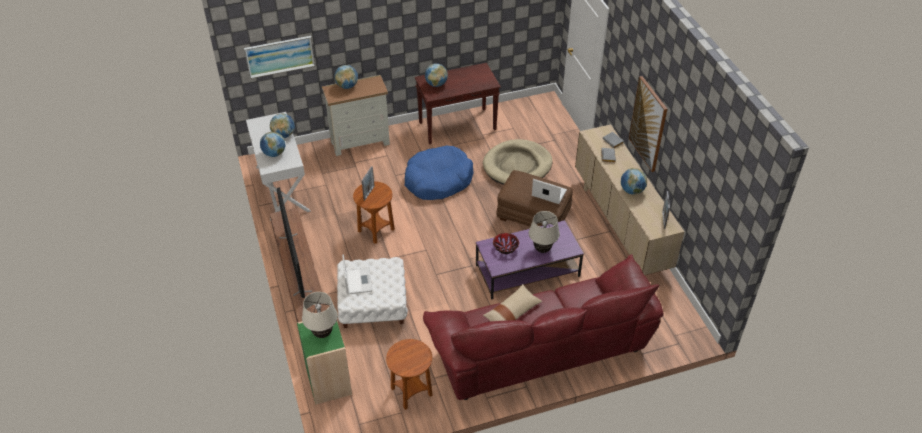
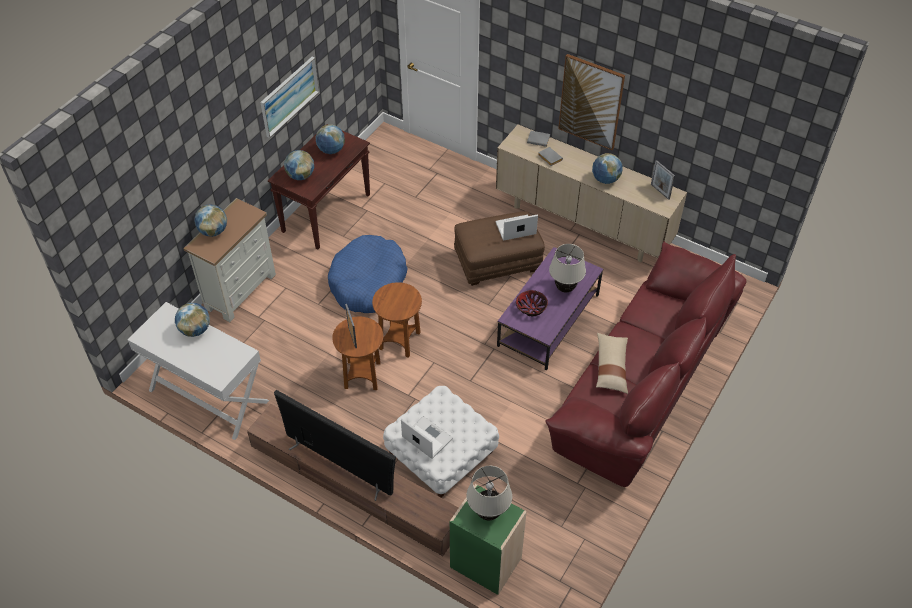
camera: 40 degrees left, 5 degrees up
picture [244,36,315,79] -> picture moved to [260,57,319,138]
globe [260,132,285,157] -> globe moved to [315,124,345,154]
brown side table [386,339,433,410] -> brown side table moved to [372,282,422,358]
beige dog bed [483,139,553,185] -> none

